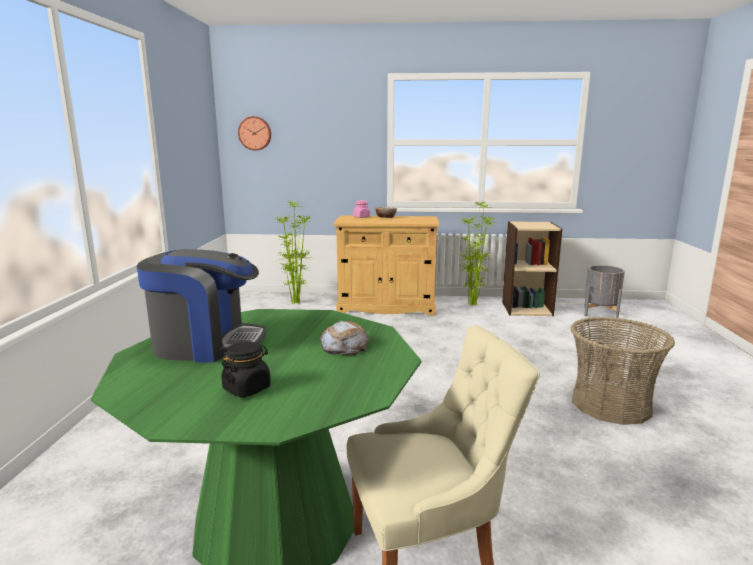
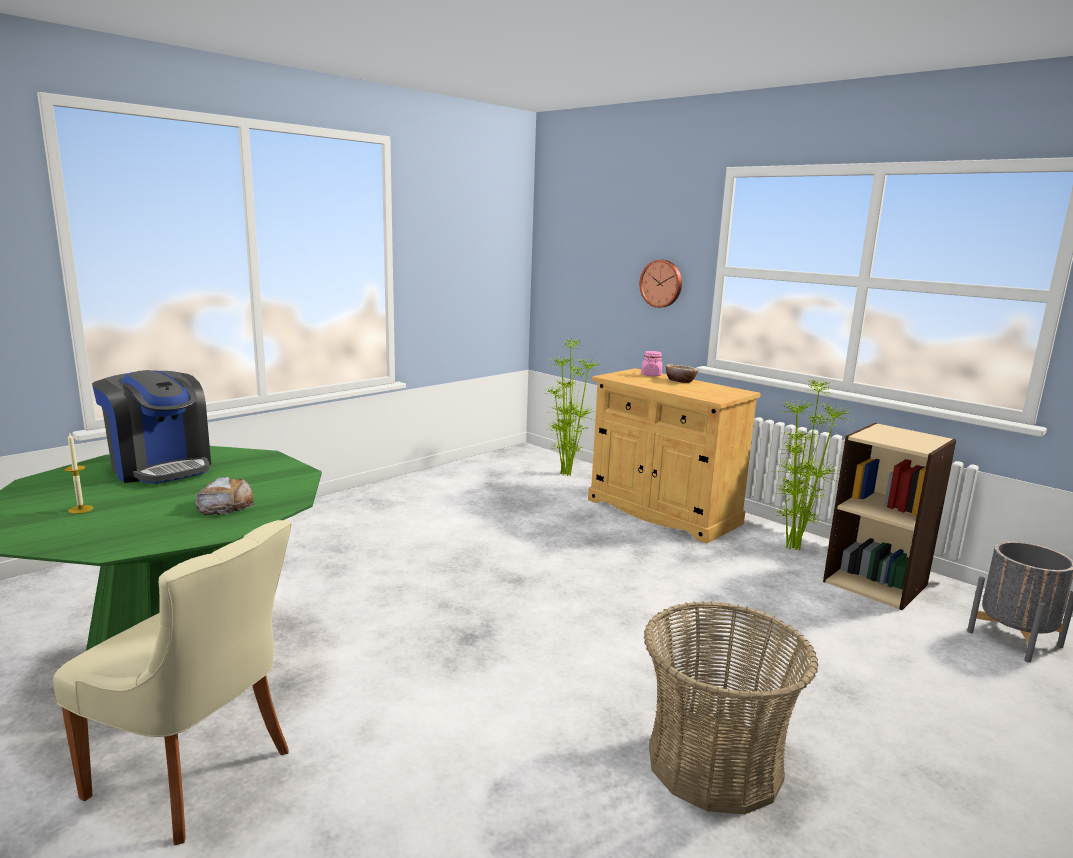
camera: 40 degrees right, 0 degrees up
black jar [221,341,271,397] -> candle [64,433,94,514]
wall clock [238,116,271,151] -> wall clock moved to [640,260,682,308]

